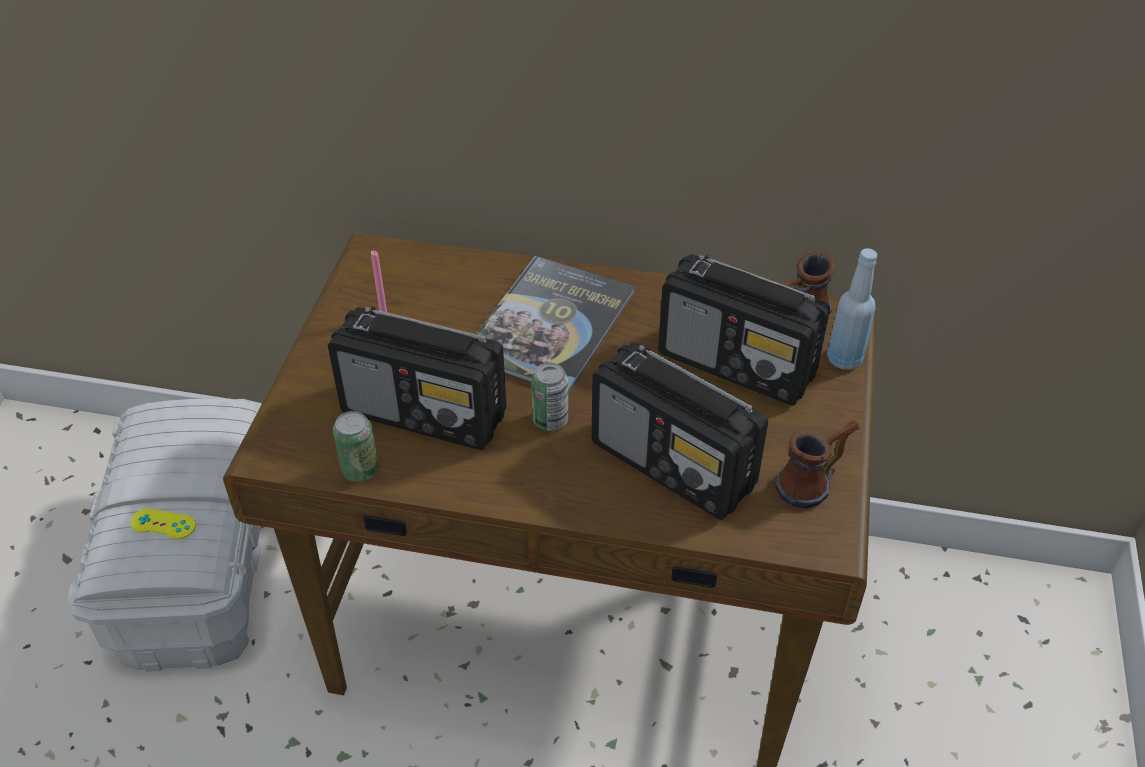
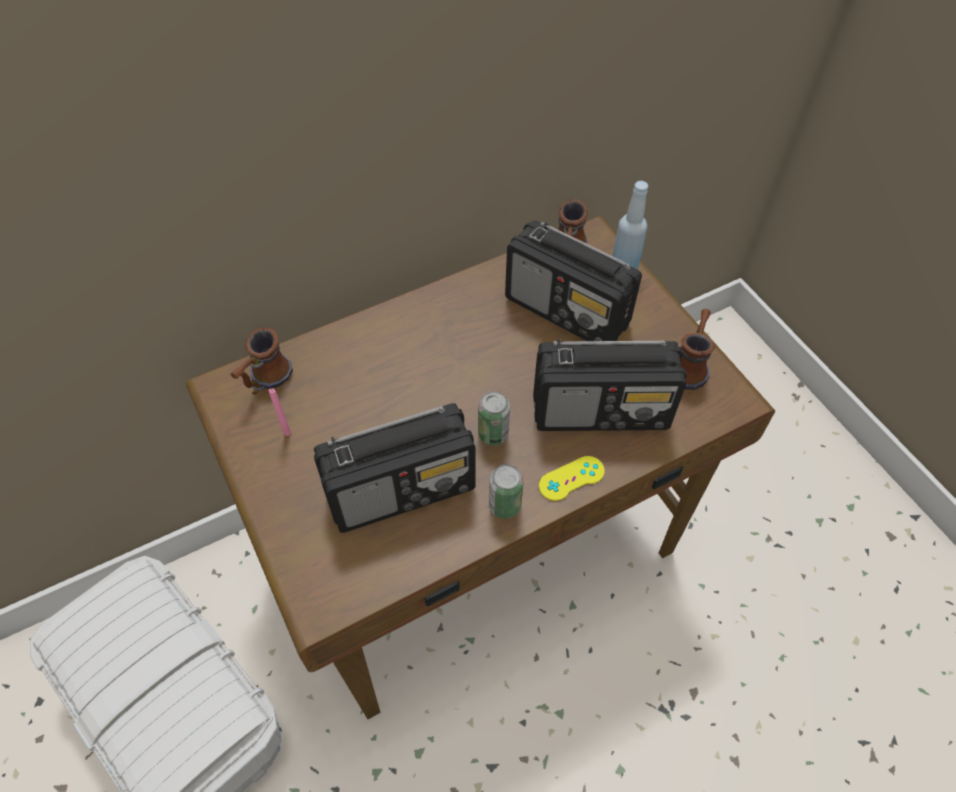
camera: 40 degrees left, 10 degrees up
yellow game controller [131,508,196,539] -> yellow game controller moved to [539,456,605,501]
can [333,411,378,481] -> can moved to [489,464,524,519]
book [476,256,636,395] -> none
radio [658,254,830,406] -> radio turned 45 degrees clockwise [505,220,642,341]
none -> mug [231,327,293,395]

